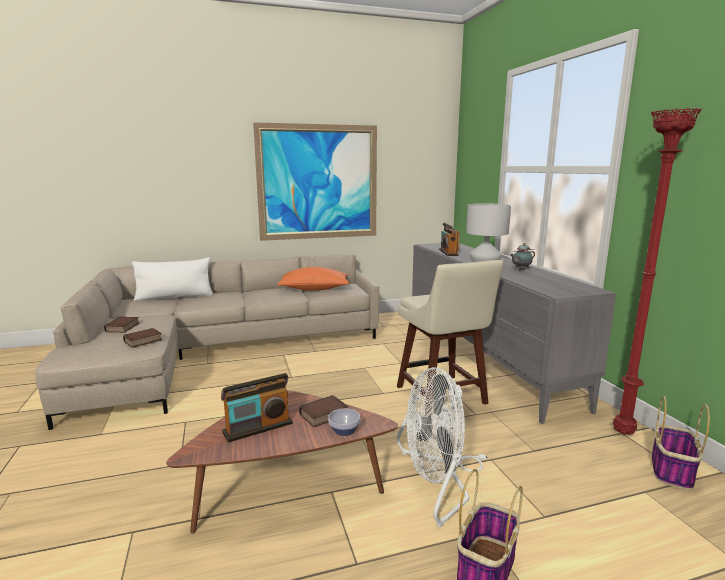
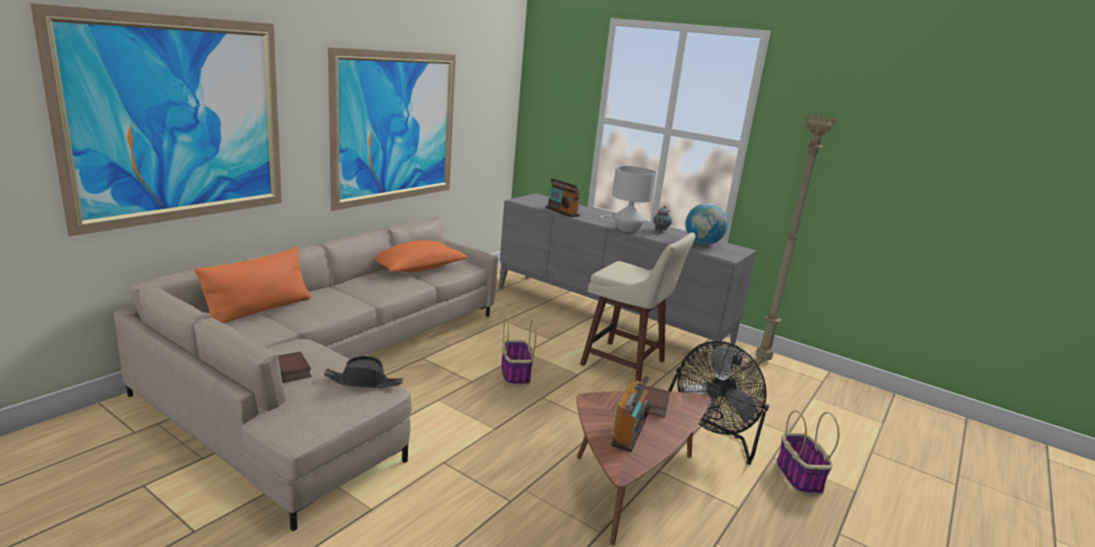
camera: 40 degrees left, 5 degrees up
book [123,328,162,348] -> black hat [323,356,403,388]
white pillow [132,258,213,301] -> orange pillow [195,246,311,323]
bowl [328,408,360,436] -> none
white fan [397,367,488,528] -> black fan [668,341,769,465]
red floor lamp [613,108,702,435] -> beige floor lamp [756,114,838,361]
basket [652,396,710,490] -> basket moved to [501,318,536,385]
none -> picture [30,3,282,236]
none -> globe [685,203,728,245]

